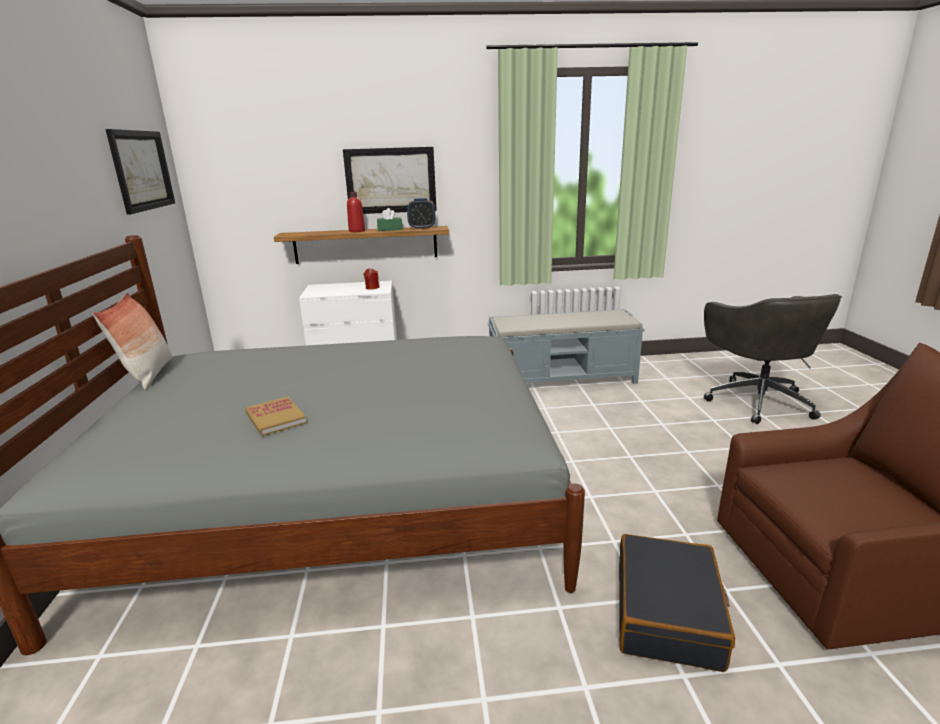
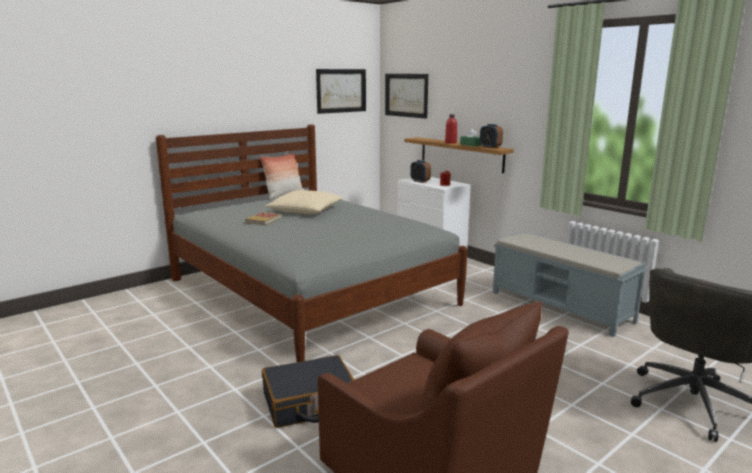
camera: 55 degrees right, 5 degrees down
picture [343,147,437,214] -> picture moved to [385,74,428,119]
none -> beige pillow [265,190,343,214]
none -> alarm clock [410,160,431,183]

